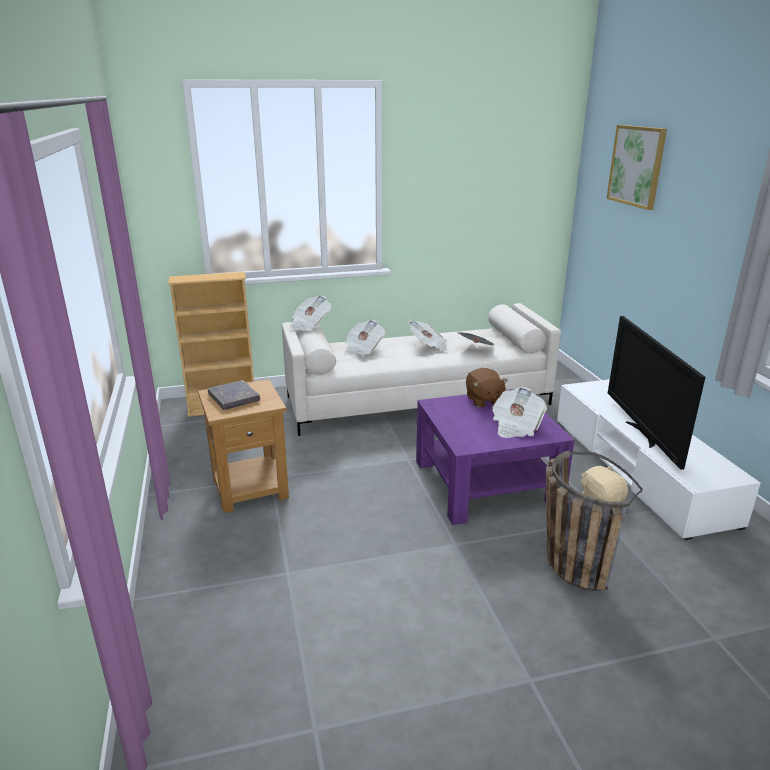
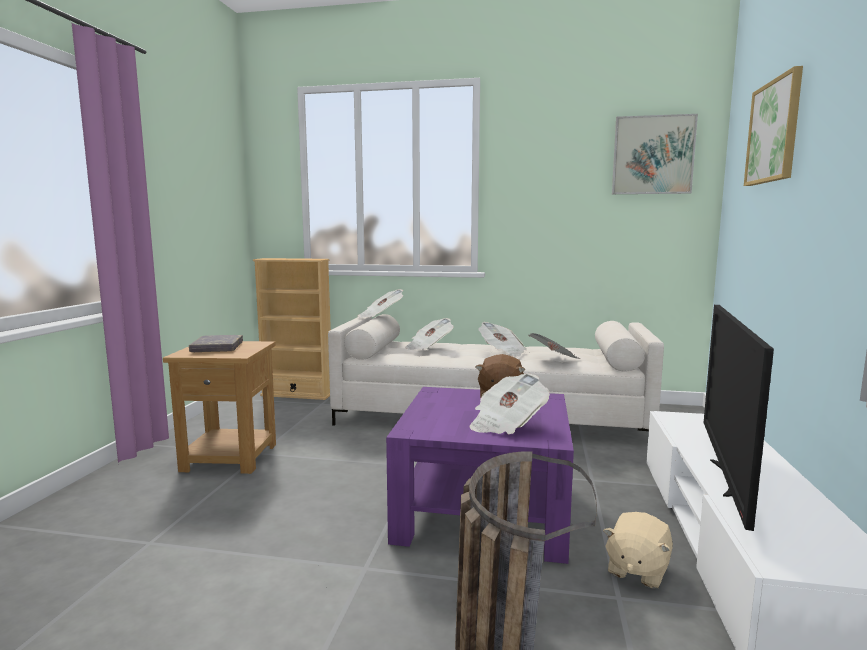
camera: 25 degrees right, 15 degrees down
beige plush toy [581,466,628,502] -> beige plush toy turned 150 degrees counterclockwise [603,512,673,588]
none -> picture [612,114,698,194]

